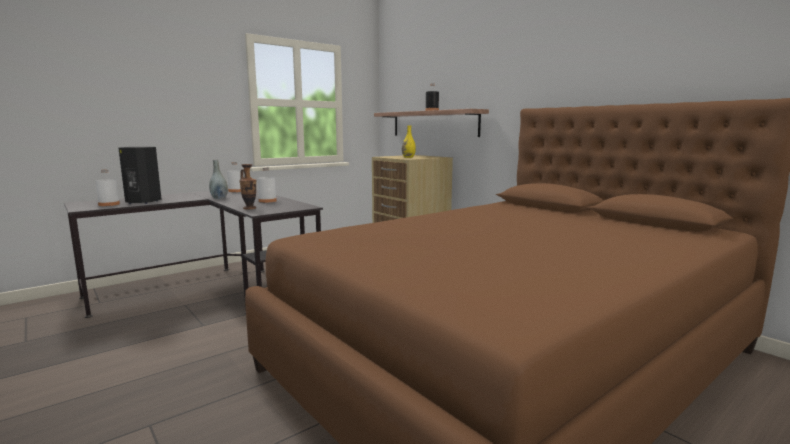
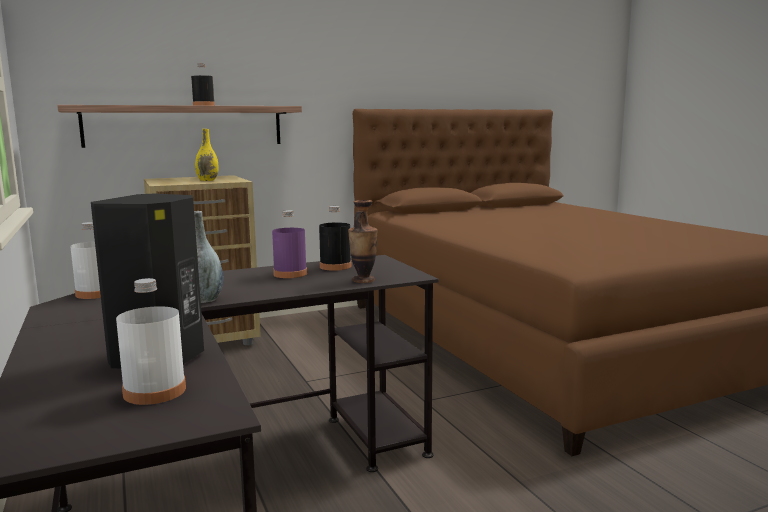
camera: 75 degrees left, 0 degrees up
white bottle [257,167,277,203] -> purple bottle [272,210,307,278]
none -> black bottle [319,206,352,271]

